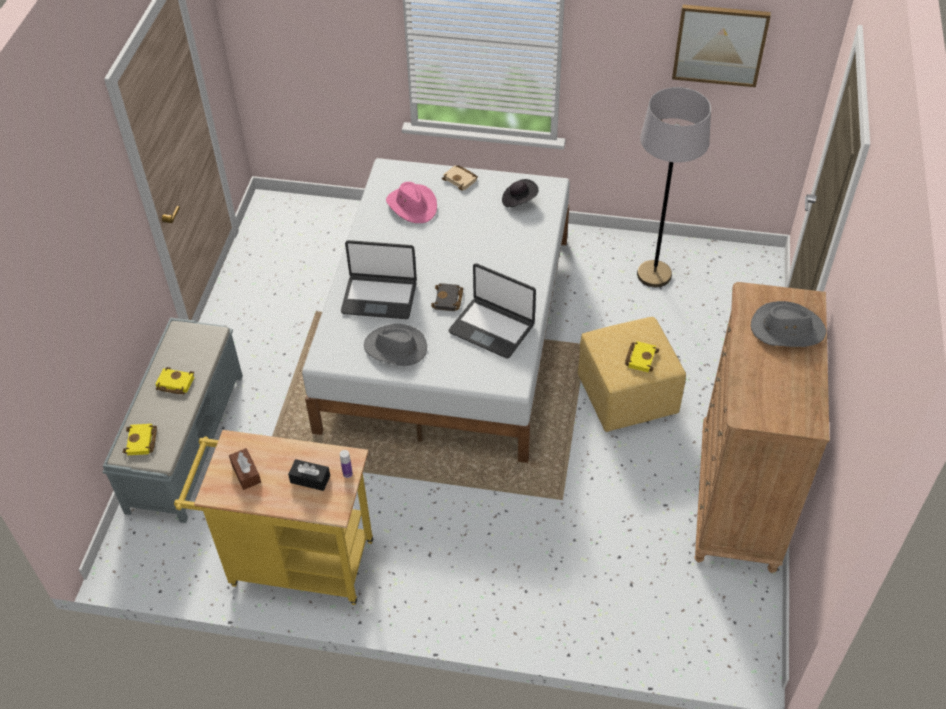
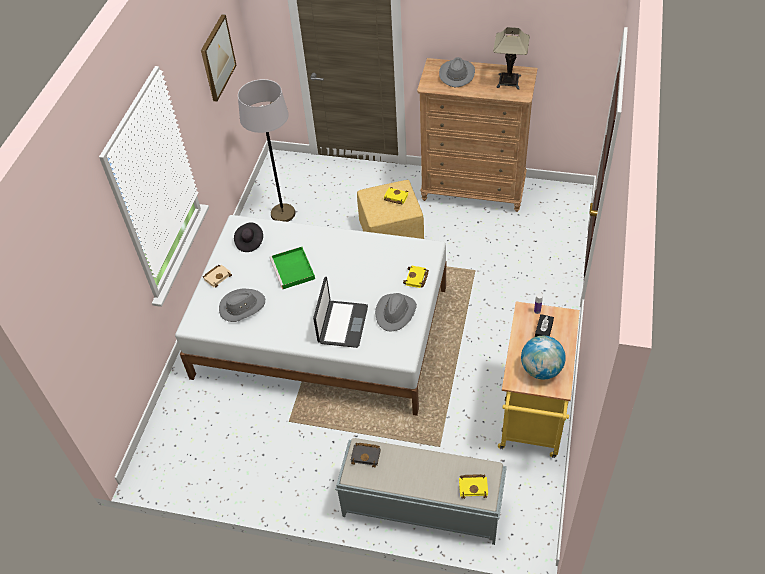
camera: 85 degrees left, 0 degrees up
yellow book [156,367,194,395] -> yellow book moved to [403,265,429,288]
brown tissue box [229,448,261,490] -> globe [521,336,566,379]
pink hat [386,182,437,223] -> grey hat [219,289,265,322]
black book [431,283,463,311] -> black book moved to [351,443,381,468]
laptop [449,263,536,359] -> none
none -> green tray [269,247,315,289]
none -> table lamp [493,27,530,89]

